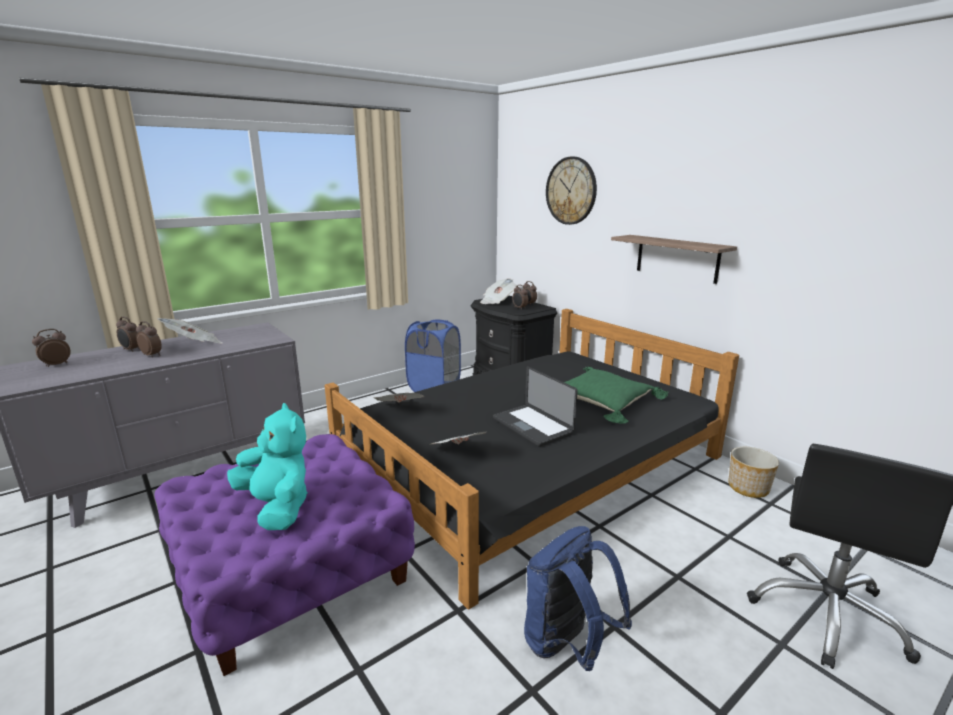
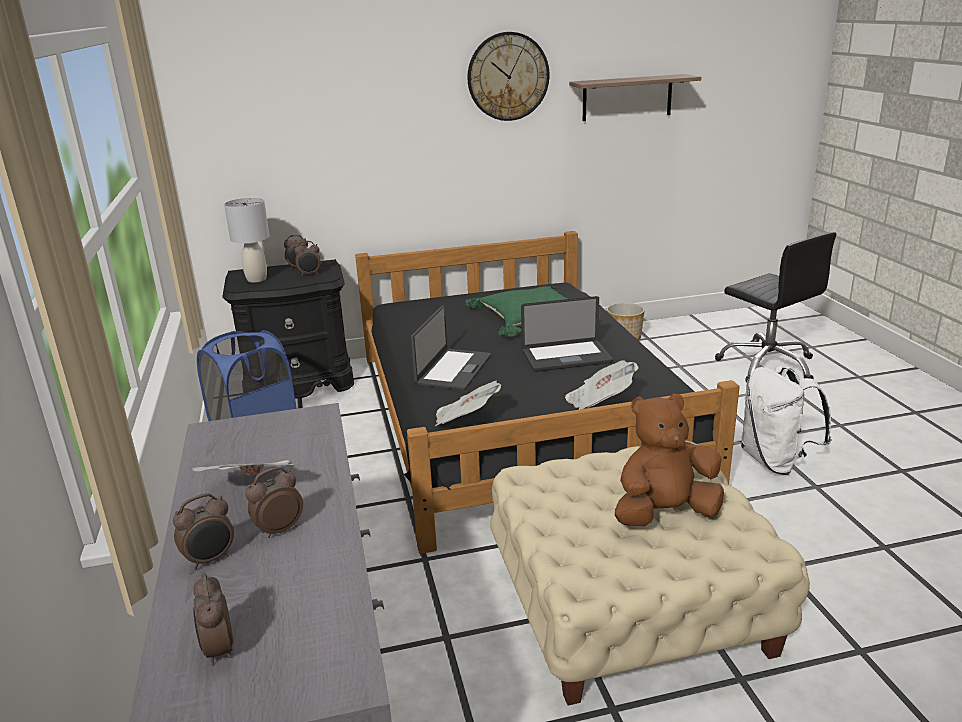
camera: 65 degrees left, 5 degrees up
purple ottoman [154,434,415,676] -> beige ottoman [490,440,810,705]
turquoise plush toy [227,403,307,530] -> brown plush toy [615,393,724,526]
newspaper [480,278,517,304] -> grey table lamp [224,198,270,283]
blue backpack [524,526,632,671] -> white backpack [741,366,832,475]
wall clock [546,156,597,225] -> wall clock moved to [467,32,549,121]
shelf [611,235,737,284] -> shelf moved to [569,74,701,121]
none -> laptop [411,305,491,390]

